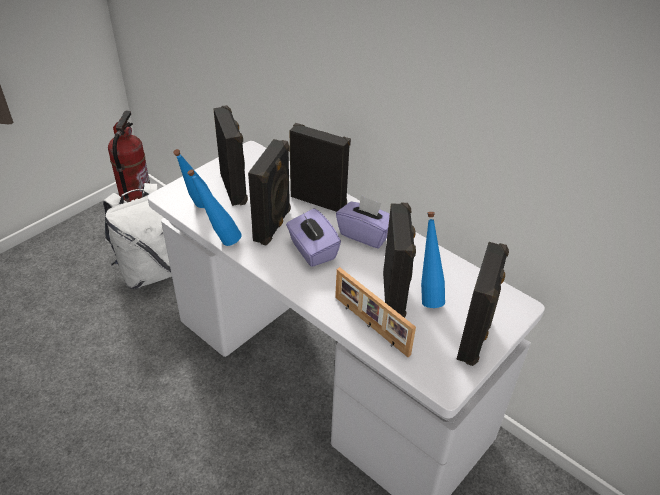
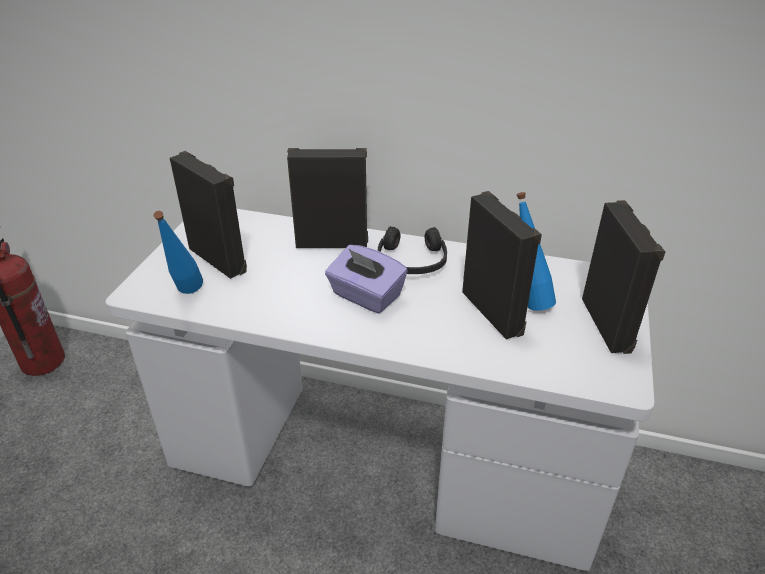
camera: 25 degrees left, 5 degrees down
white backpack [103,183,172,289] -> none
blue bottle [187,169,242,246] -> none
black speaker [248,139,291,245] -> none
picture frame [335,267,416,357] -> none
purple tissue box [336,195,390,248] -> black headphones [377,226,447,274]

